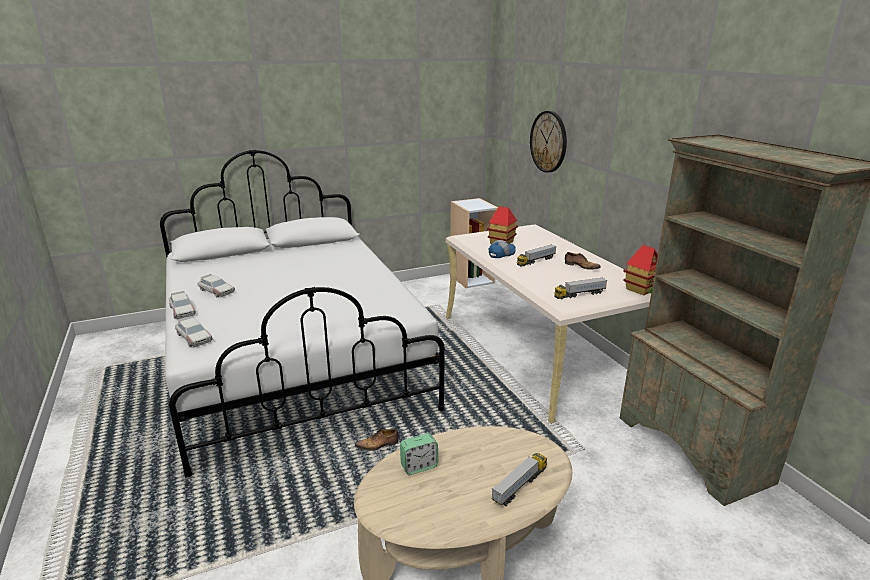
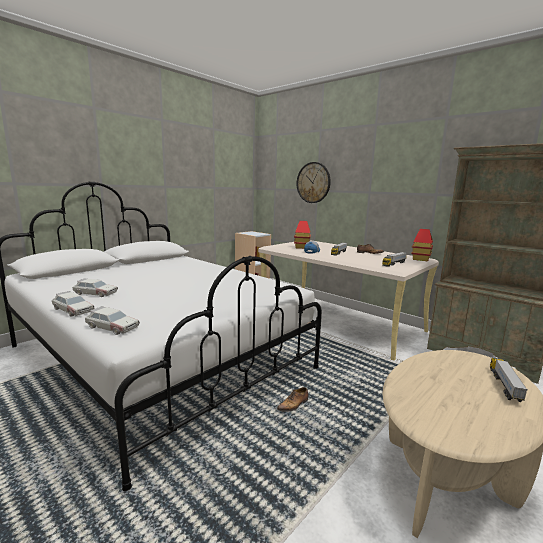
camera: 25 degrees left, 10 degrees down
alarm clock [400,433,438,475] -> none

